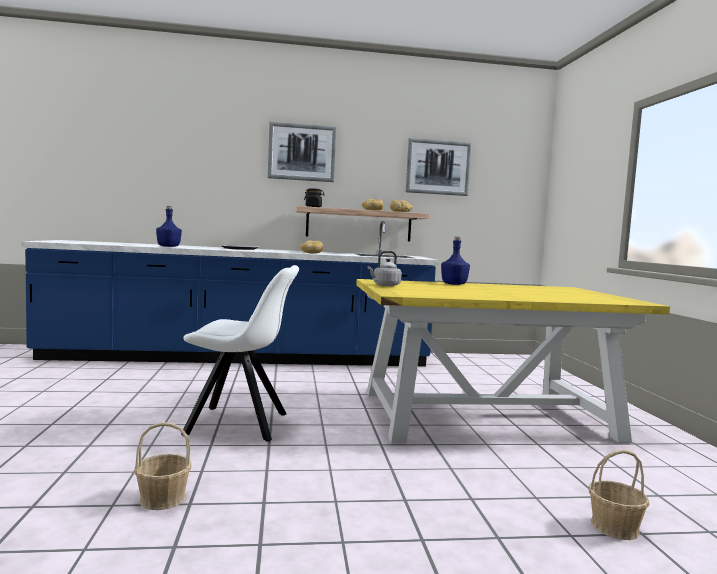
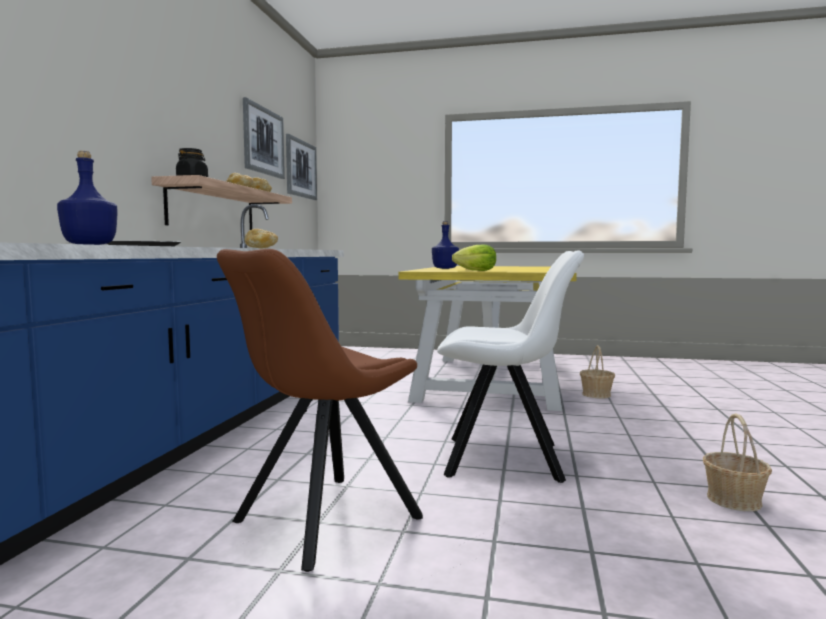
camera: 70 degrees left, 0 degrees up
white chair [181,265,299,441] -> white chair turned 75 degrees clockwise [437,250,584,483]
picture [268,122,336,182] -> picture moved to [286,134,317,200]
grey kettle [367,251,402,286] -> lettuce [452,245,496,271]
basket [589,449,650,540] -> basket moved to [580,345,615,398]
none -> brown chair [217,249,423,572]

